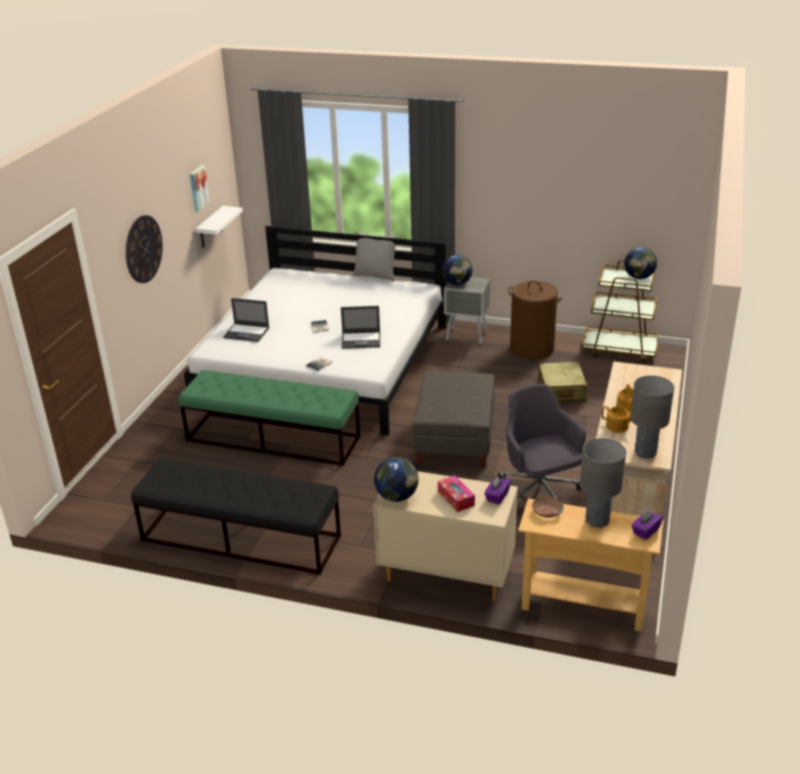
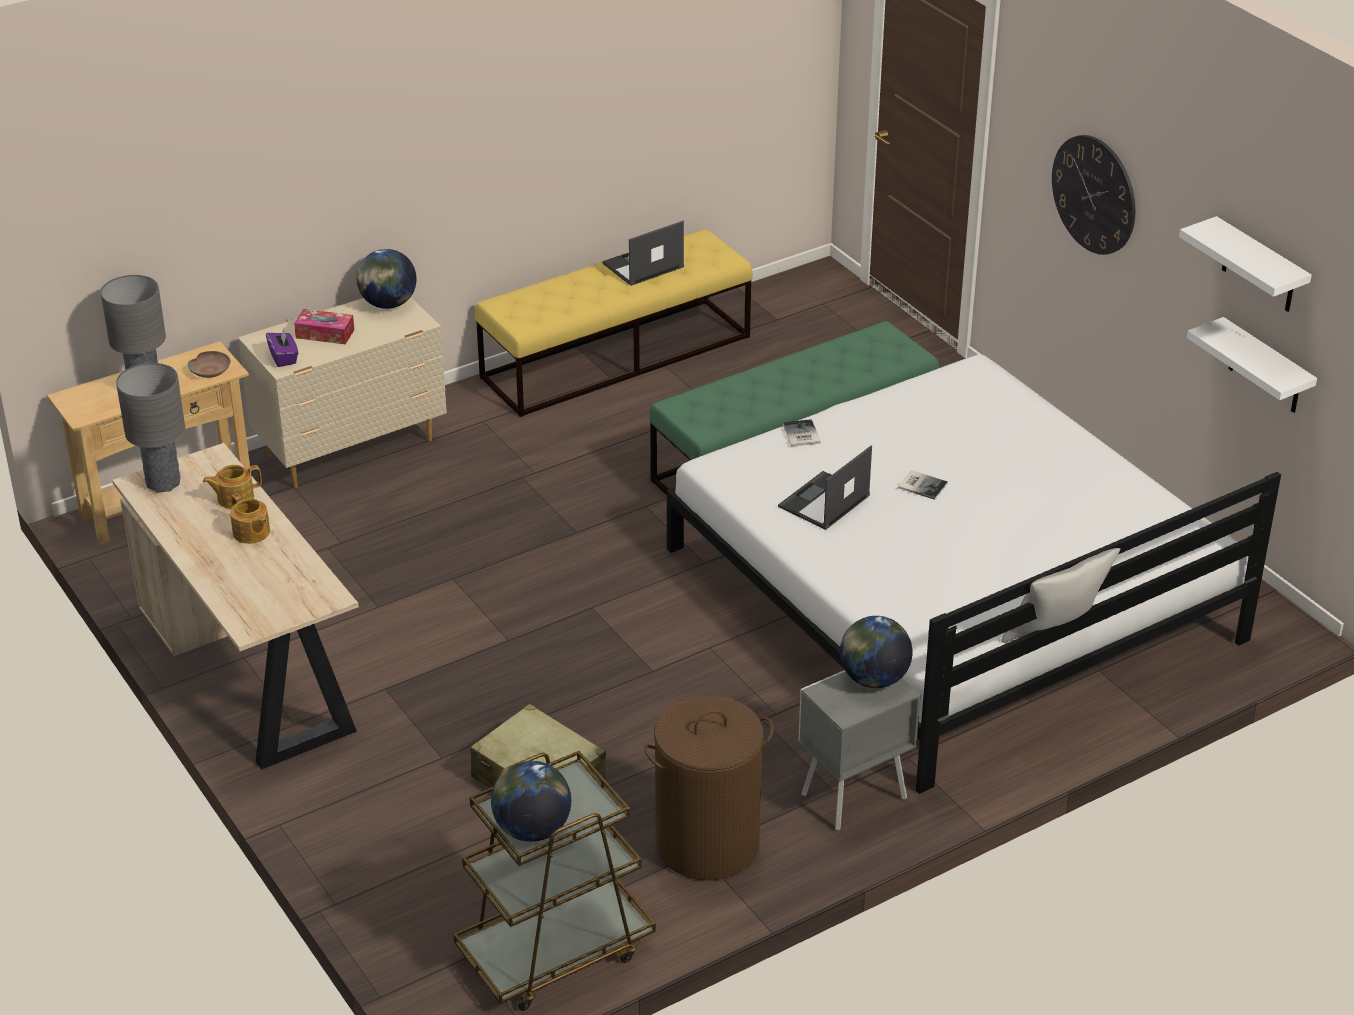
camera: 130 degrees right, 5 degrees up
black bench [131,458,341,575] -> yellow bench [475,229,753,417]
picture [190,165,210,212] -> white shelf [1179,216,1312,312]
laptop [223,298,269,342] -> laptop moved to [602,221,684,286]
grey ottoman [413,371,495,467] -> none
grey office chair [498,384,586,498] -> none
purple tissue box [632,509,663,540] -> none

